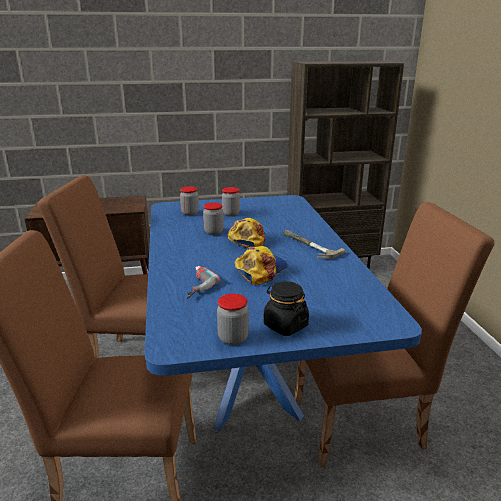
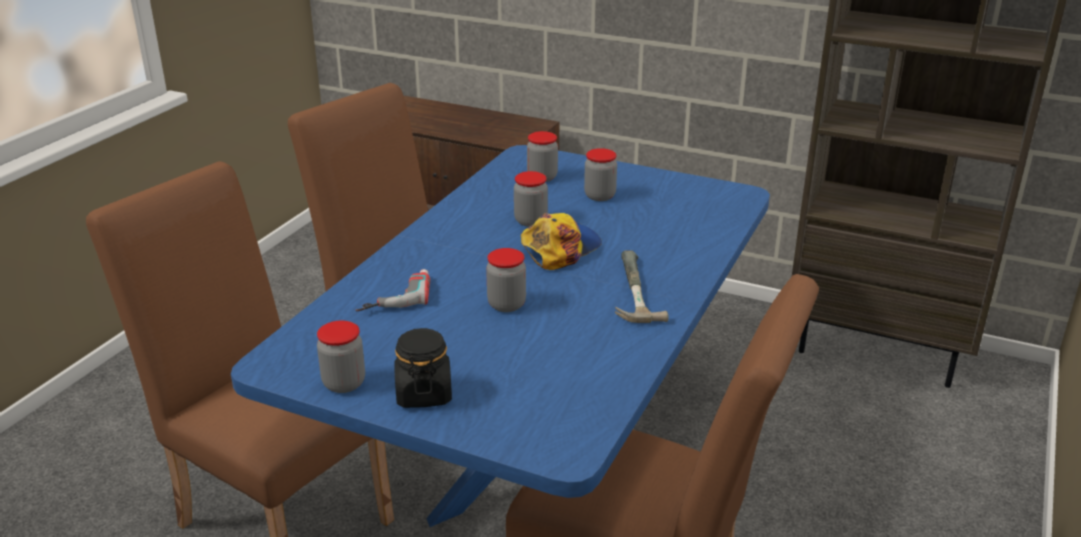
camera: 35 degrees right, 5 degrees up
cap [235,246,287,285] -> jar [486,248,526,312]

